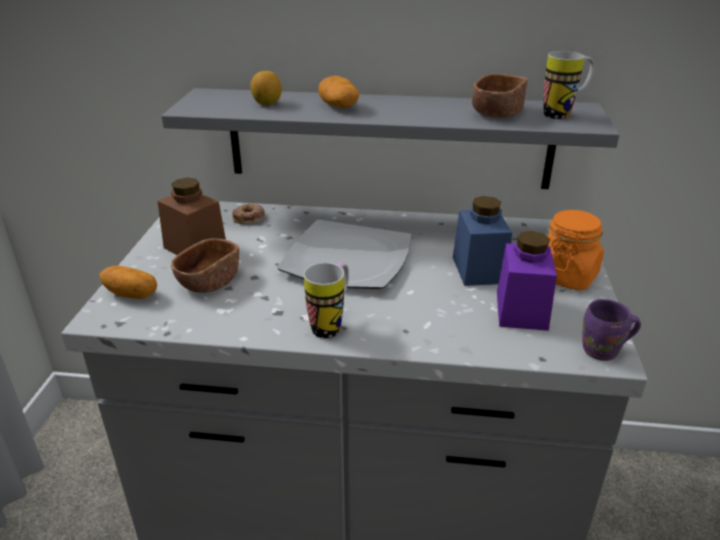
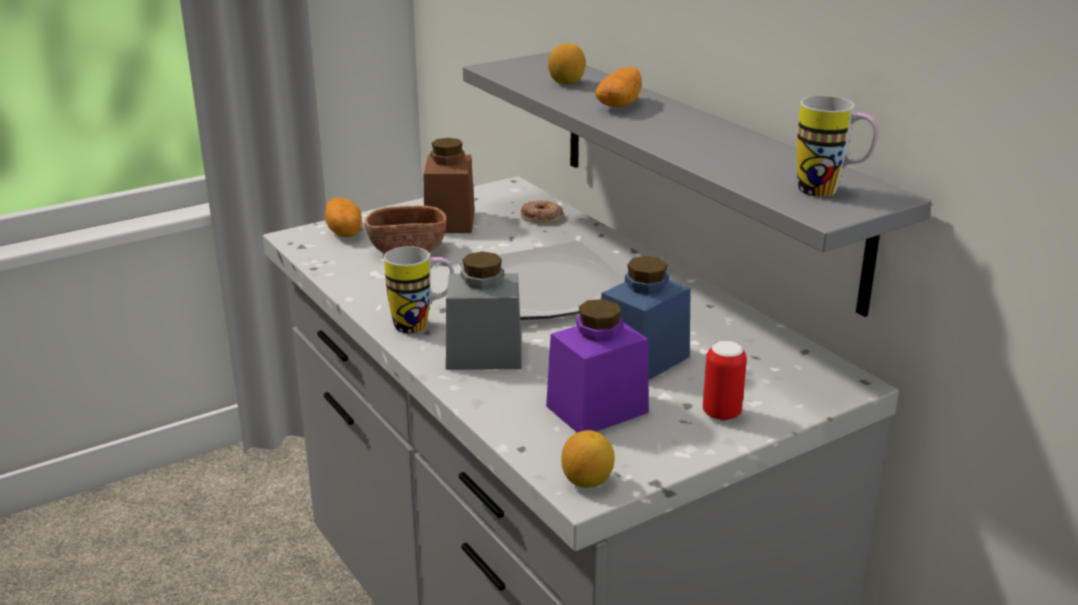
camera: 50 degrees right, 5 degrees down
brown bowl [472,73,528,118] -> none
orange jar [547,210,604,290] -> can [703,341,747,421]
purple mug [582,299,641,361] -> lemon [561,430,615,488]
none -> grey jar [446,251,522,370]

